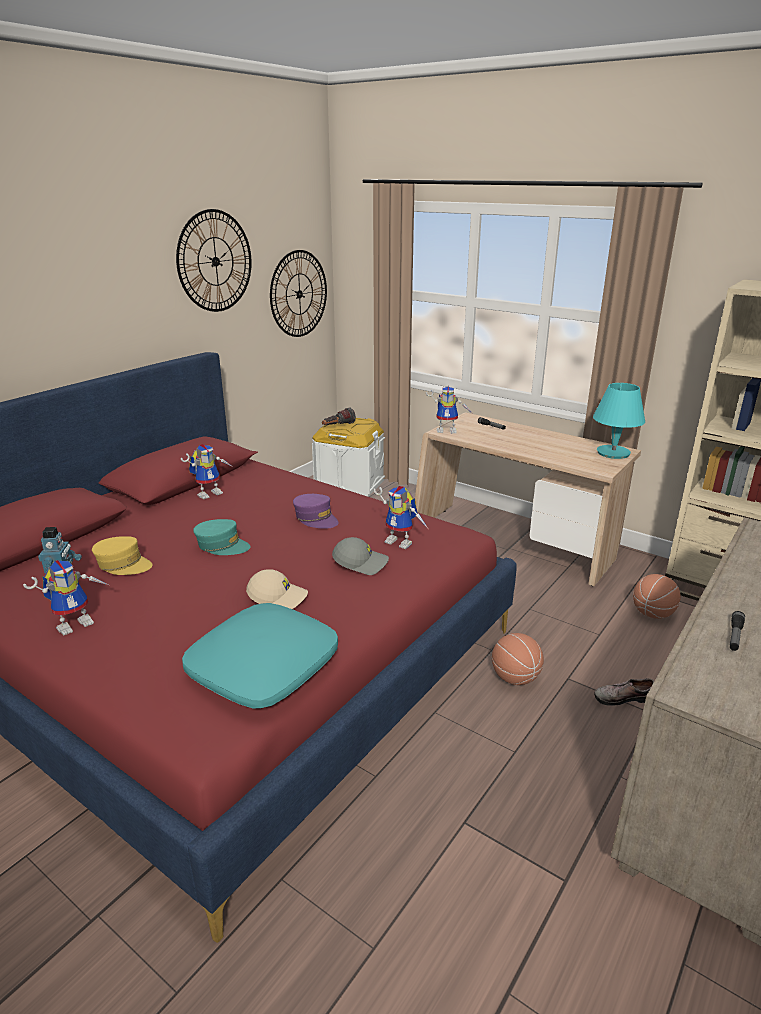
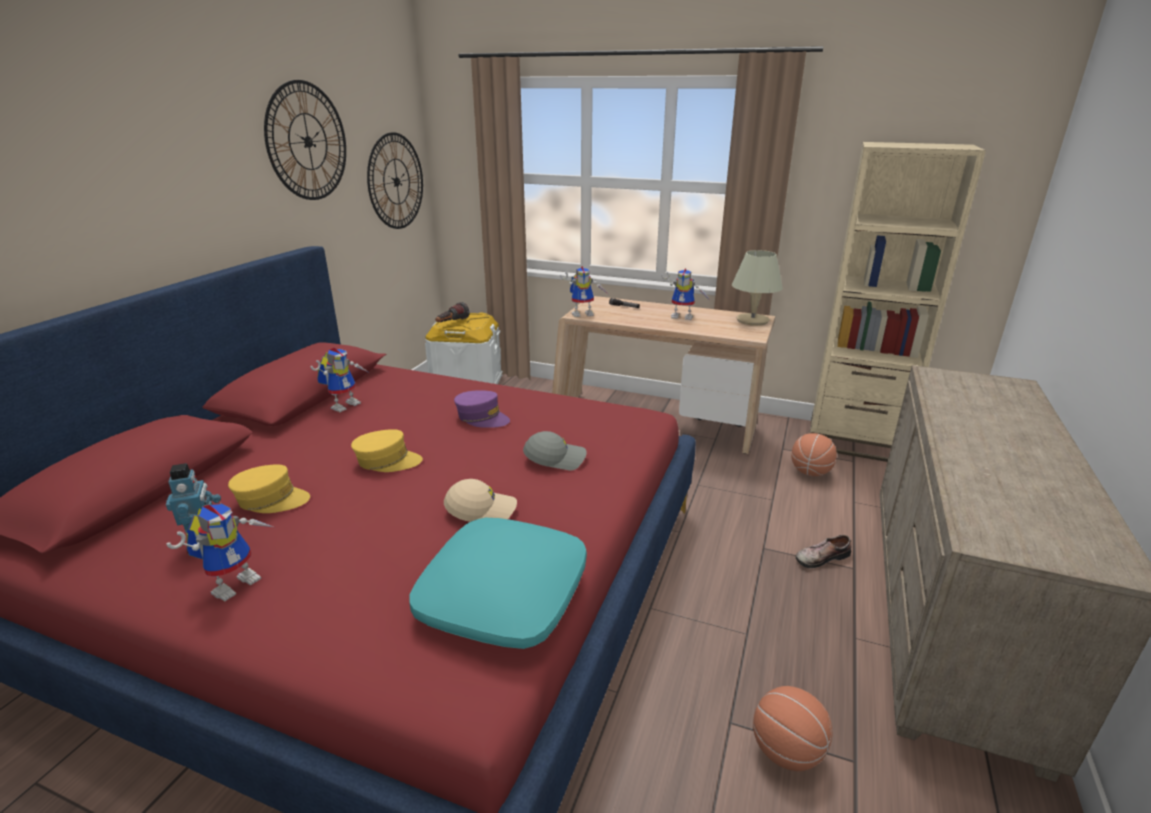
camera: 15 degrees left, 0 degrees up
turquoise cap [193,519,251,555] -> yellow cap [351,429,423,472]
toy robot [373,486,428,549] -> toy robot moved to [661,268,710,320]
basketball [492,633,544,685] -> basketball moved to [753,686,832,771]
turquoise table lamp [593,383,645,459] -> beige table lamp [732,250,783,326]
flashlight [730,611,745,651] -> none

